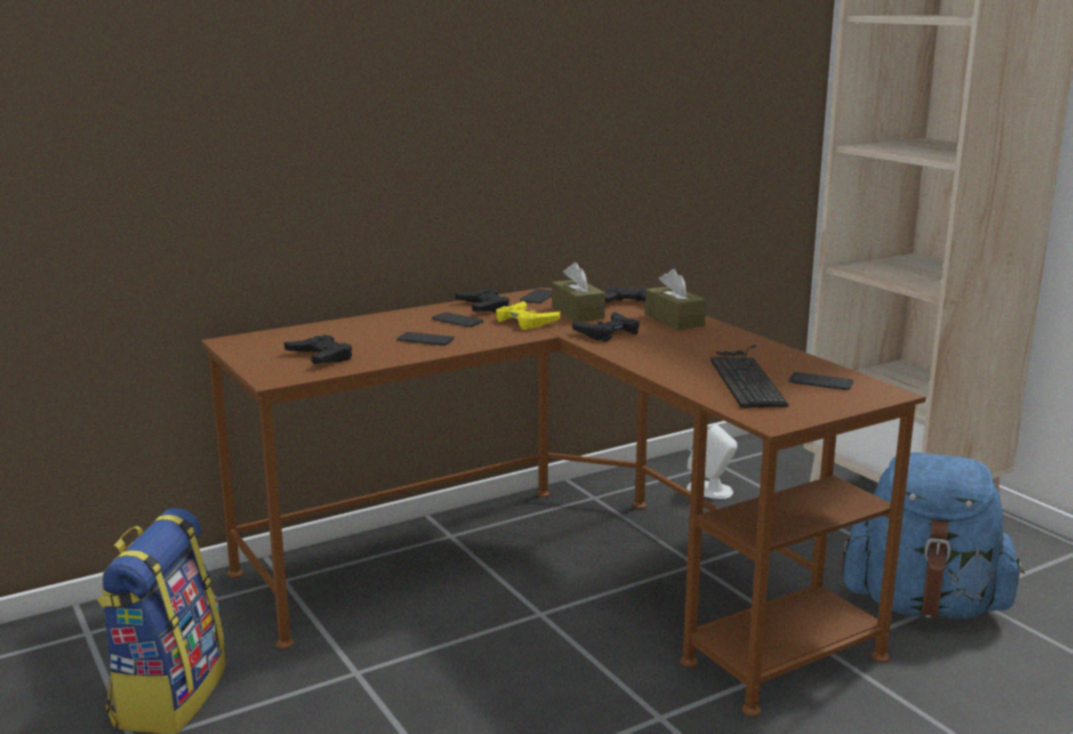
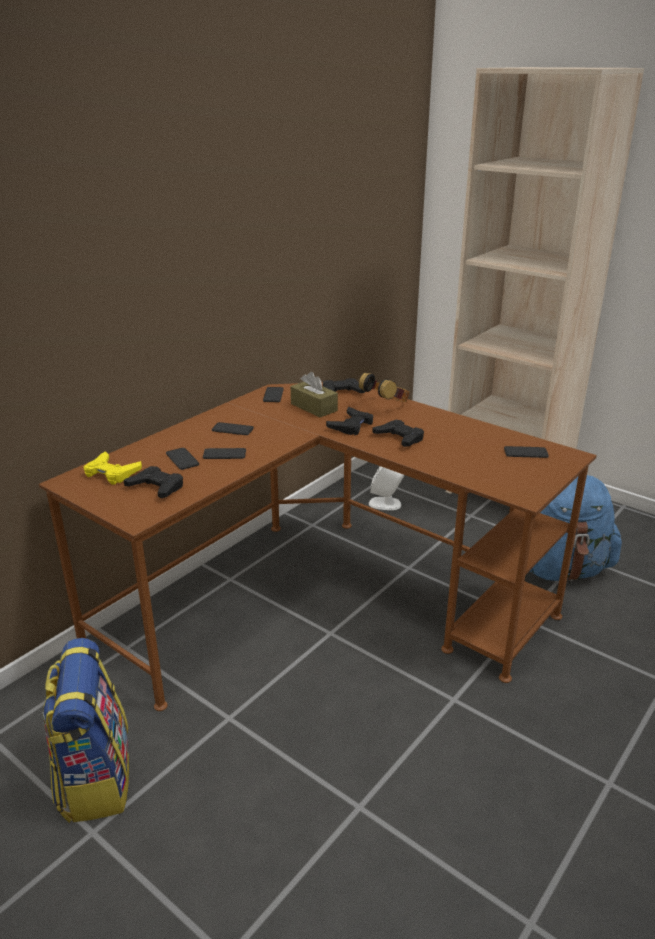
camera: 20 degrees left, 10 degrees up
black game controller [455,289,510,312] -> black game controller moved to [372,419,424,447]
yellow game controller [496,301,560,330] -> yellow game controller moved to [83,451,142,485]
brown tissue box [645,269,706,330] -> headphones [359,373,410,402]
keyboard [711,345,789,408] -> none
none -> phone [166,448,199,470]

